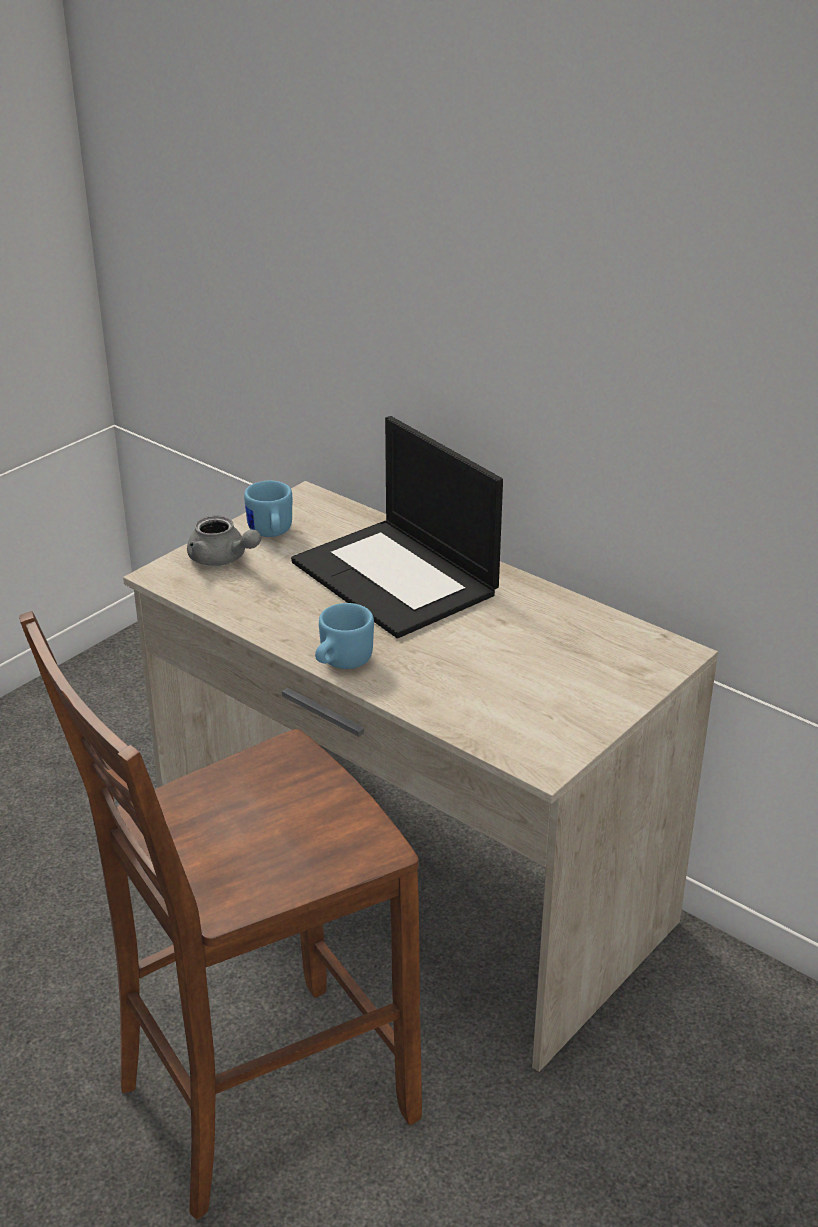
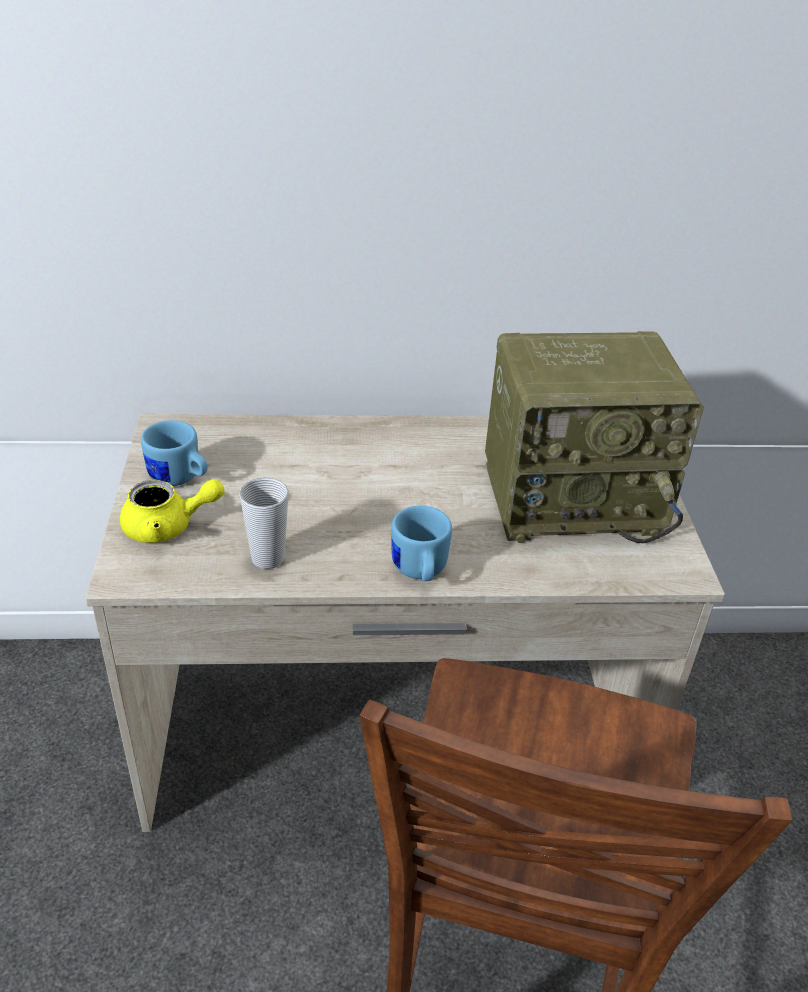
camera: 45 degrees left, 5 degrees up
grey teapot [187,516,261,566] -> yellow teapot [120,479,225,543]
laptop [291,416,503,638] -> none
none -> cup [239,477,289,569]
none -> radio [485,331,704,543]

